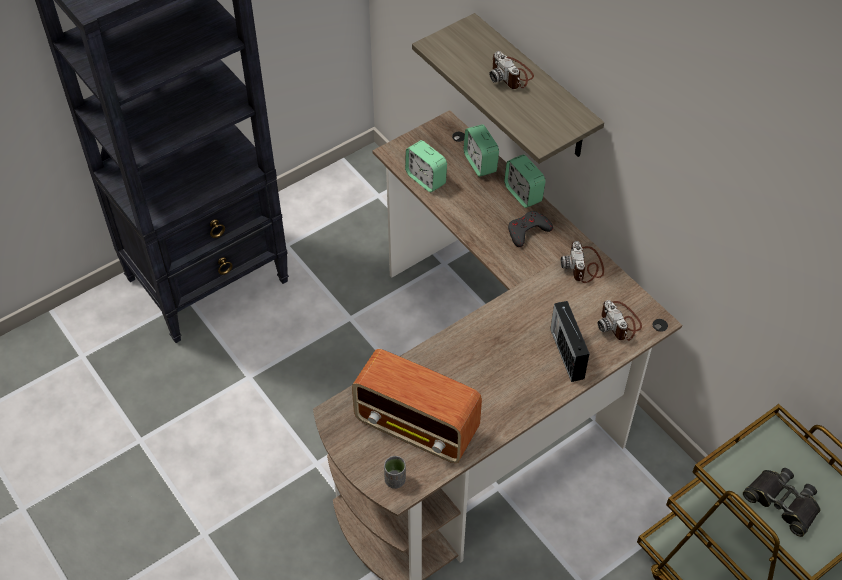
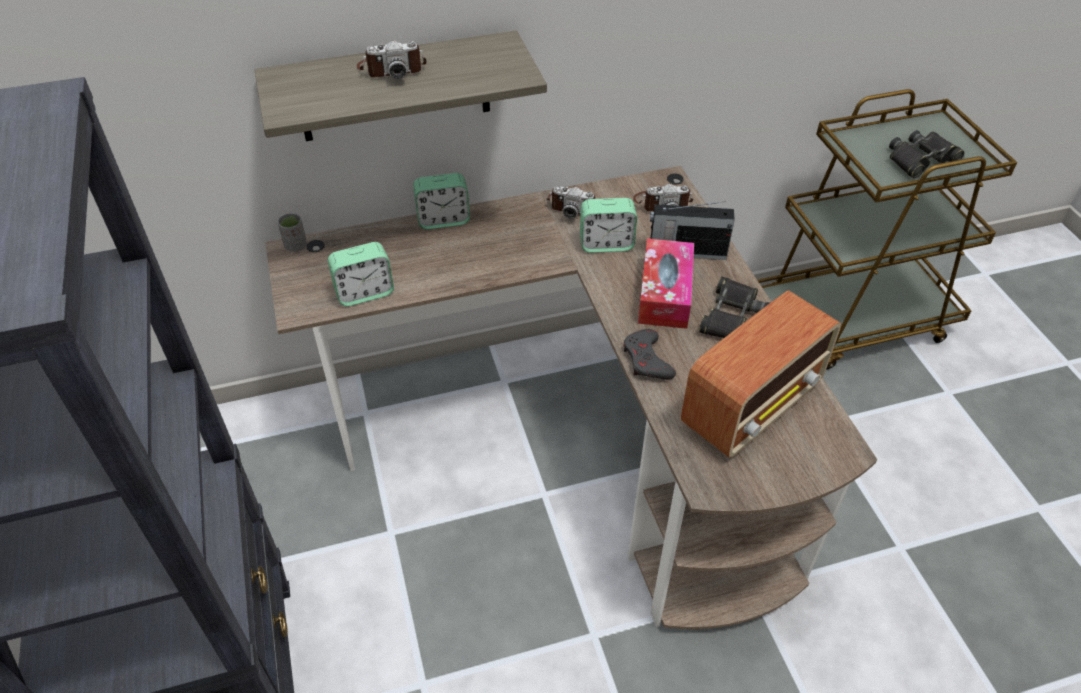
camera: 70 degrees left, 5 degrees down
grey cup [384,456,406,489] -> grey cup moved to [278,213,307,252]
alarm clock [464,124,499,177] -> alarm clock moved to [580,198,637,253]
grey game controller [508,211,553,247] -> grey game controller moved to [624,329,676,380]
none -> tissue box [638,238,694,329]
none -> black binoculars [699,276,770,338]

